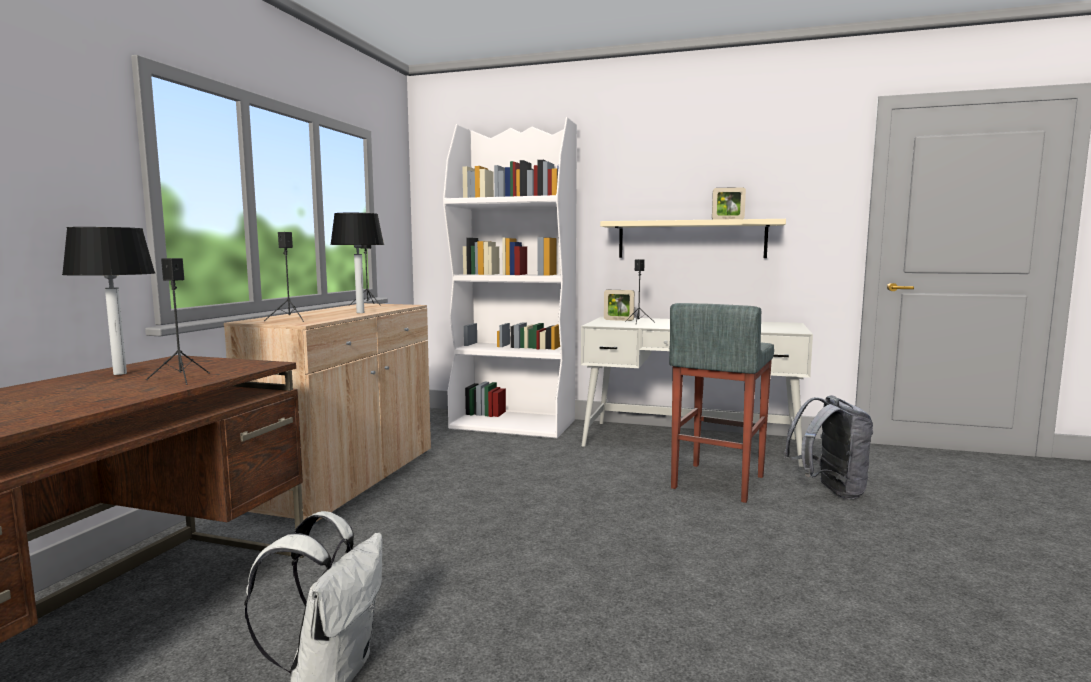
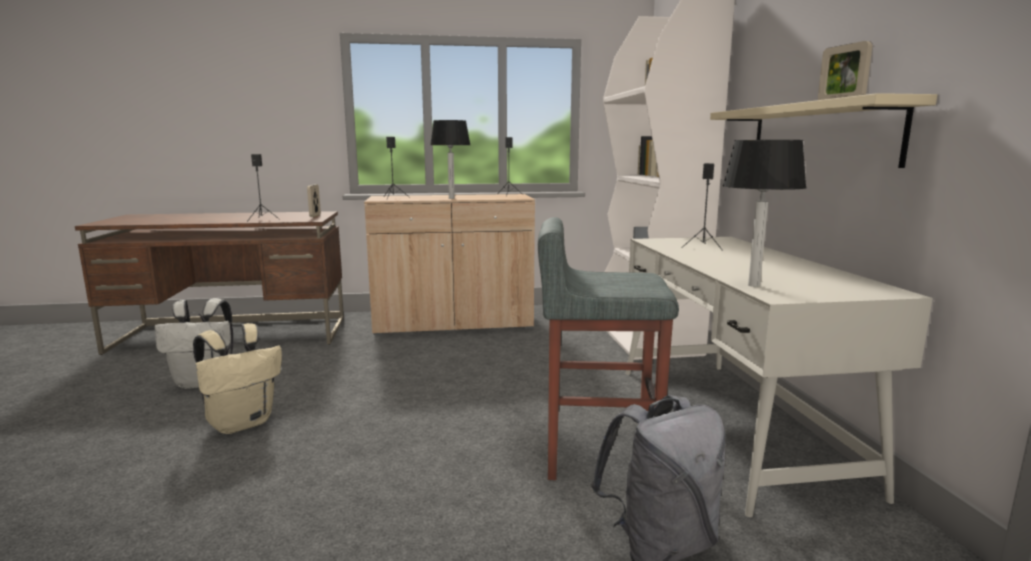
camera: 65 degrees right, 5 degrees up
table lamp [62,227,155,375] -> table lamp moved to [723,140,807,287]
picture frame [604,290,635,321] -> picture frame moved to [307,184,321,217]
none -> beige backpack [193,323,282,434]

